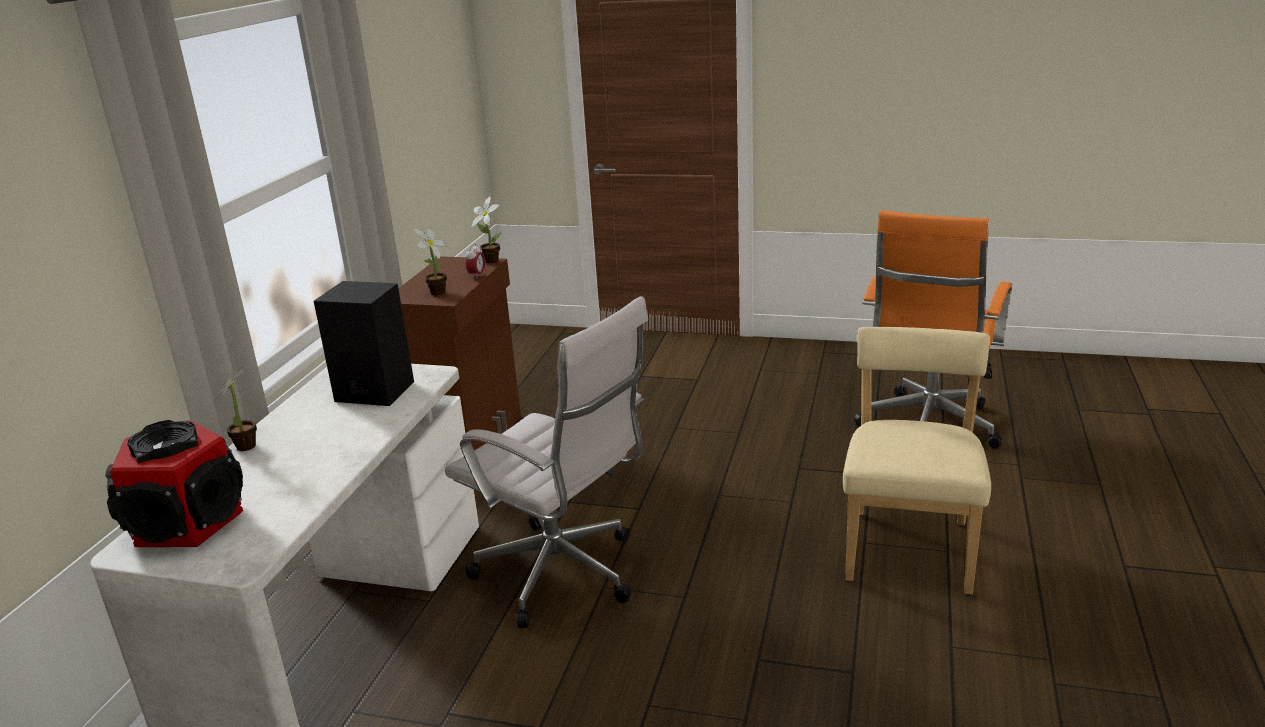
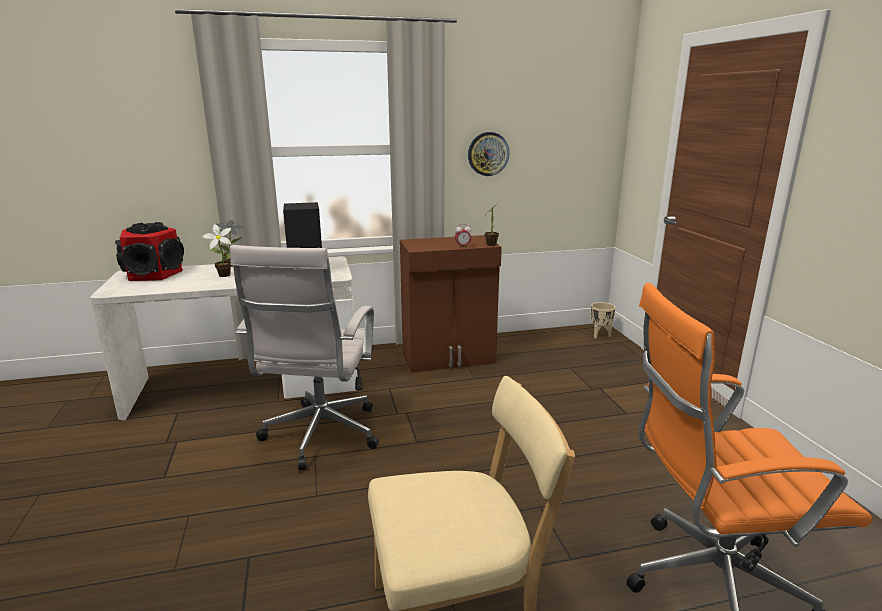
camera: 60 degrees right, 5 degrees down
potted plant [413,227,447,295] -> potted plant moved to [202,224,231,277]
none -> wall clock [468,132,509,176]
none -> beige planter [591,302,616,339]

